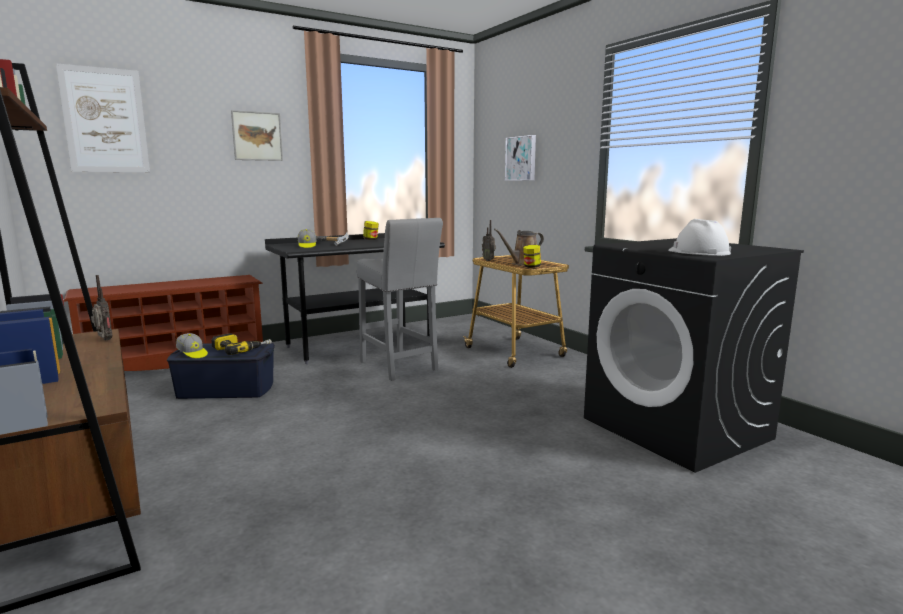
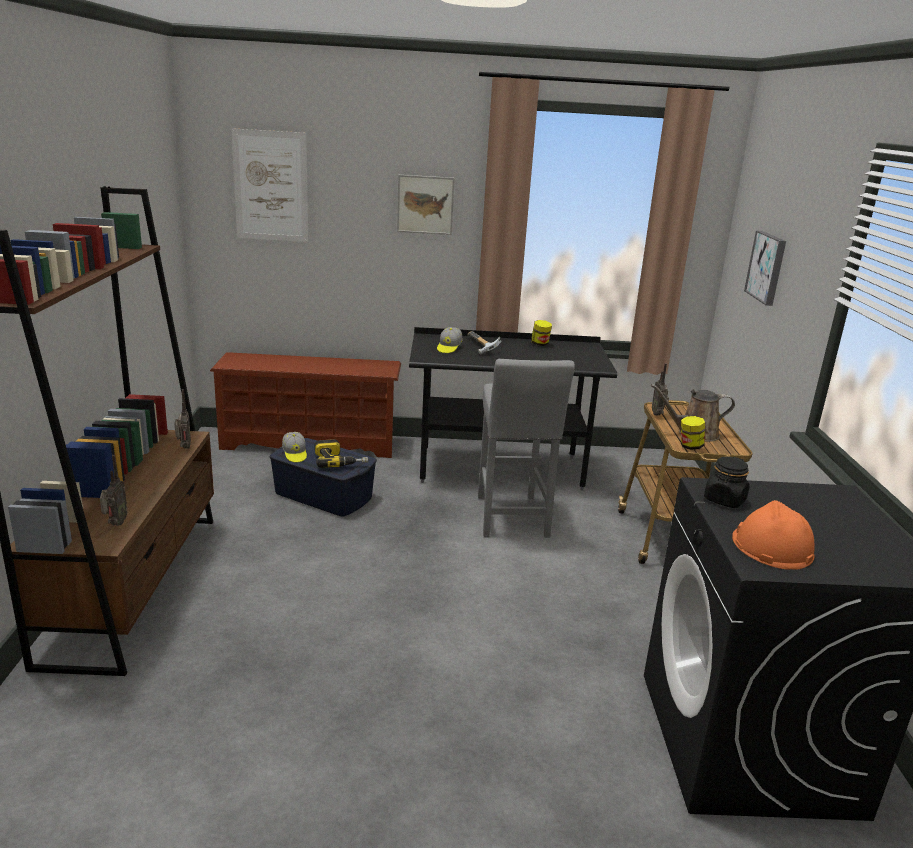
camera: 30 degrees right, 10 degrees up
white hard hat [668,219,731,256] -> orange hard hat [732,500,815,570]
none -> radio [100,455,127,526]
none -> black jar [704,457,750,508]

